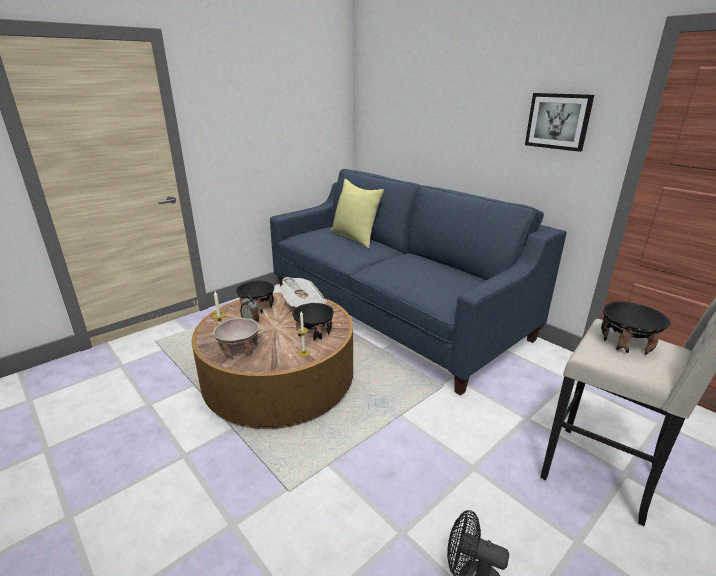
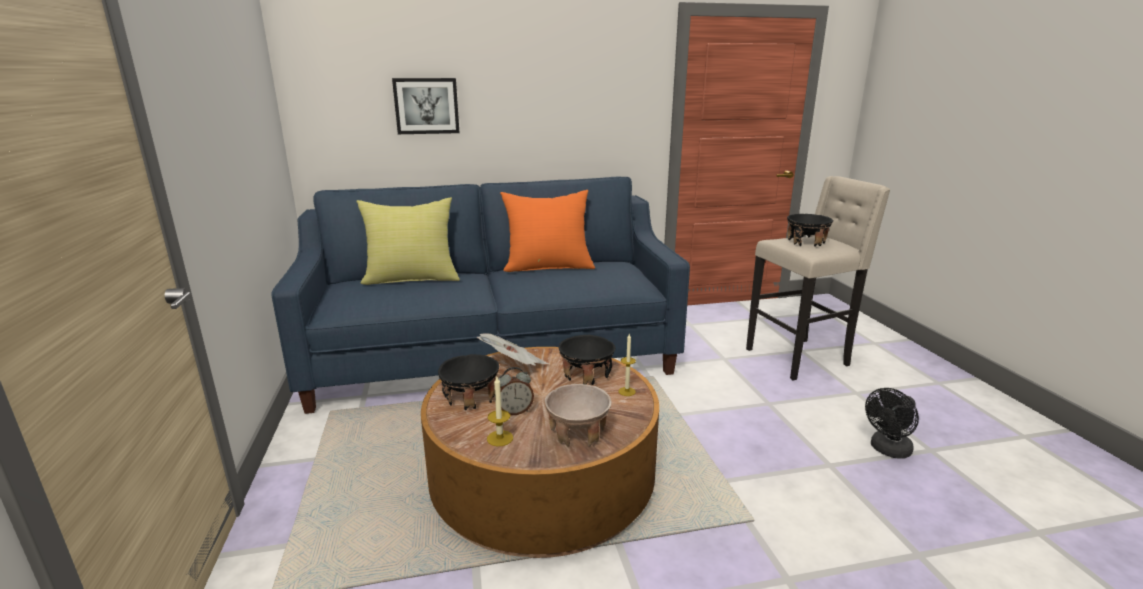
camera: 60 degrees left, 5 degrees down
picture [525,93,594,152] -> picture moved to [392,78,460,134]
none -> orange pillow [500,190,595,272]

